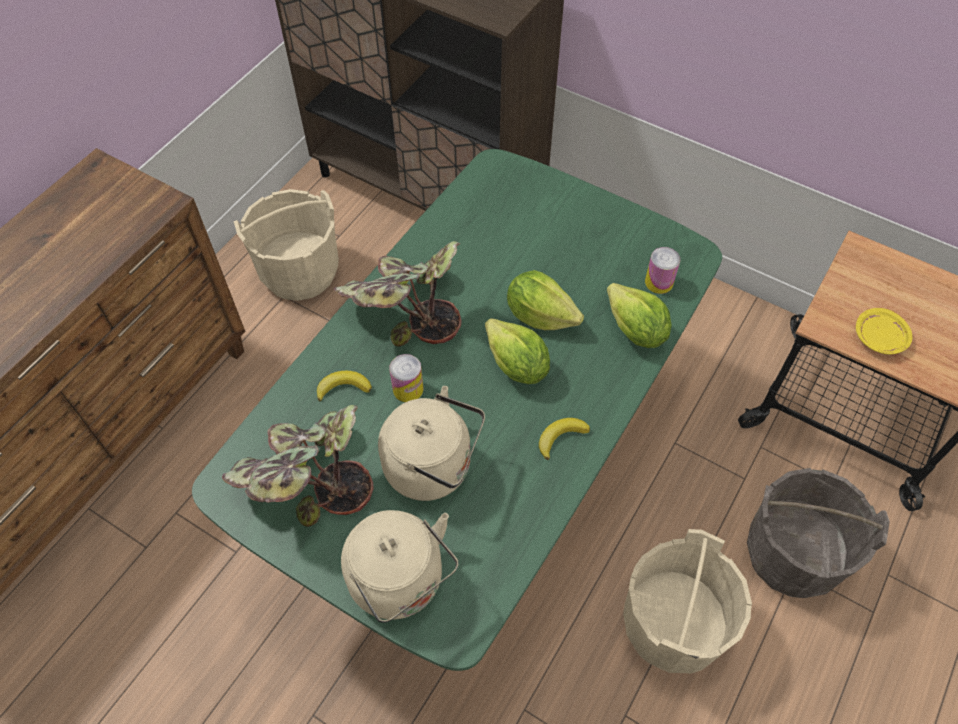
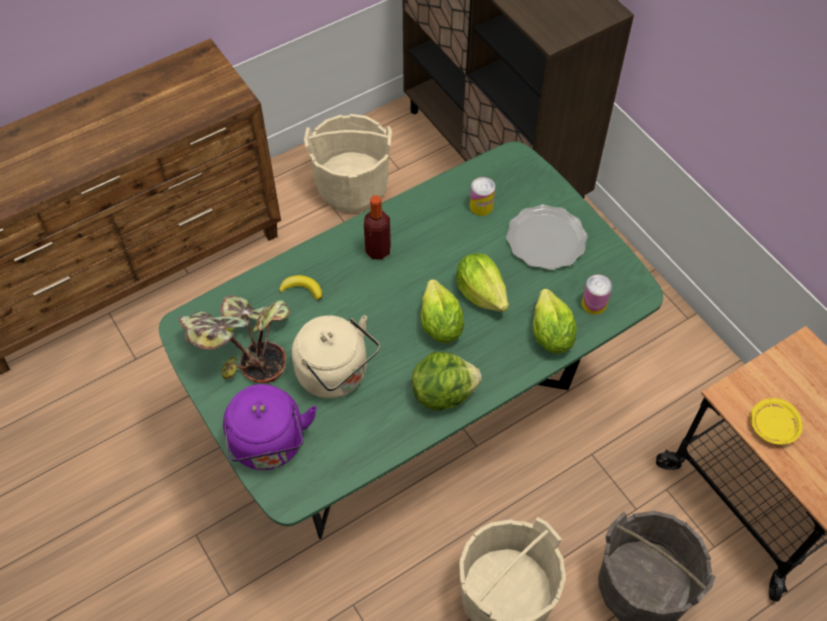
camera: 25 degrees right, 0 degrees up
potted plant [334,241,462,347] -> bottle [364,195,391,259]
beige kettle [341,510,459,623] -> purple kettle [223,384,317,470]
can [389,354,423,402] -> can moved to [470,177,495,216]
banana [539,418,590,460] -> lettuce [412,352,482,410]
none -> plate [506,205,588,270]

